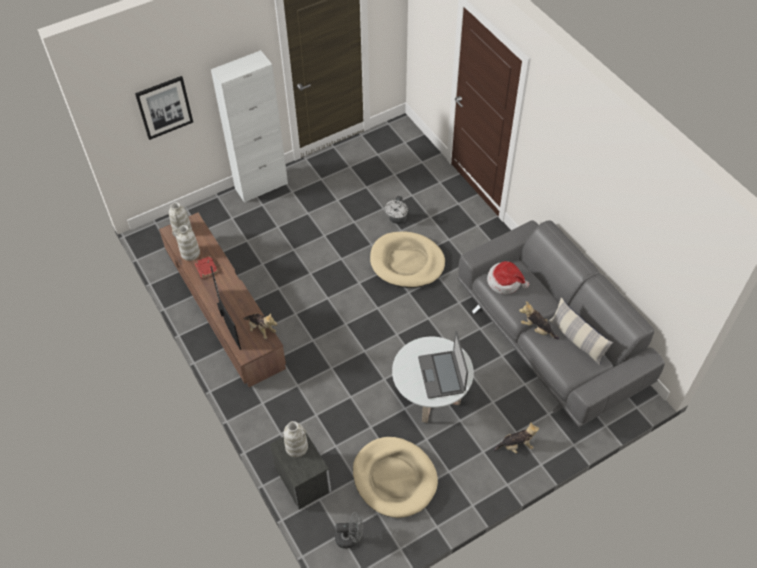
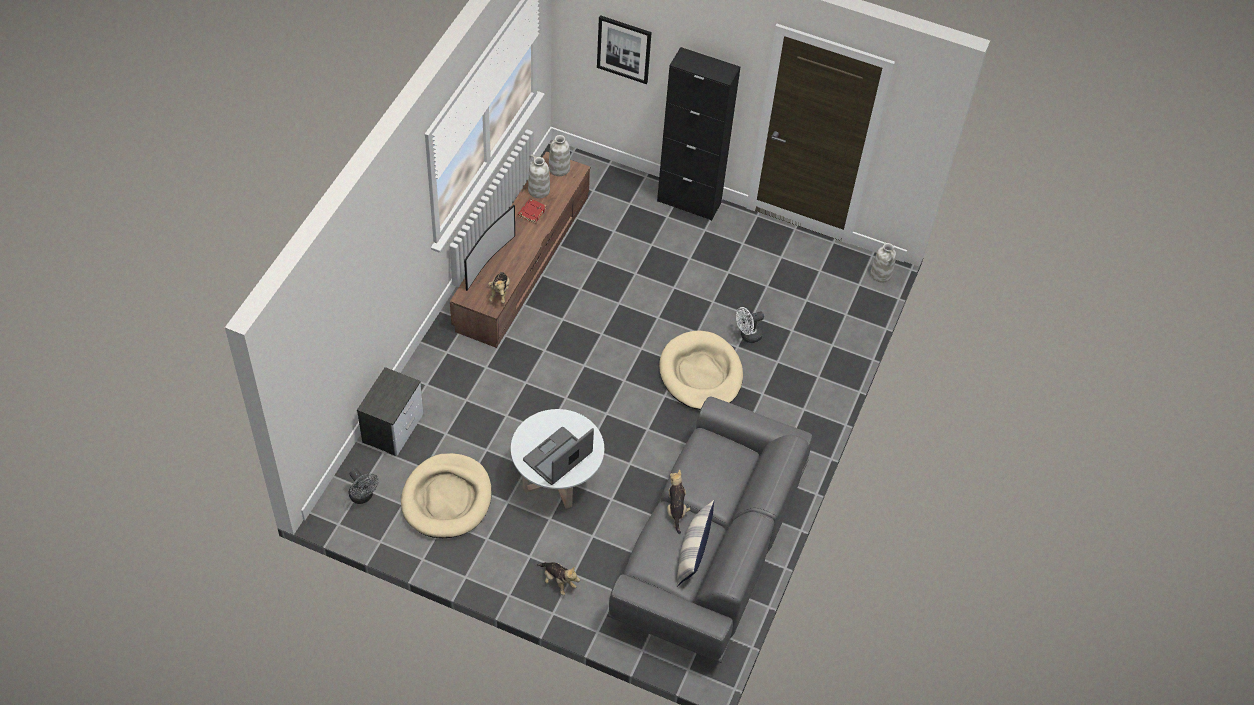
camera: 50 degrees right, 0 degrees up
white cabinet [211,50,288,203] -> black cabinet [657,47,740,221]
white vase [284,421,308,457] -> white vase moved to [870,243,896,283]
hat [487,261,529,294] -> none

